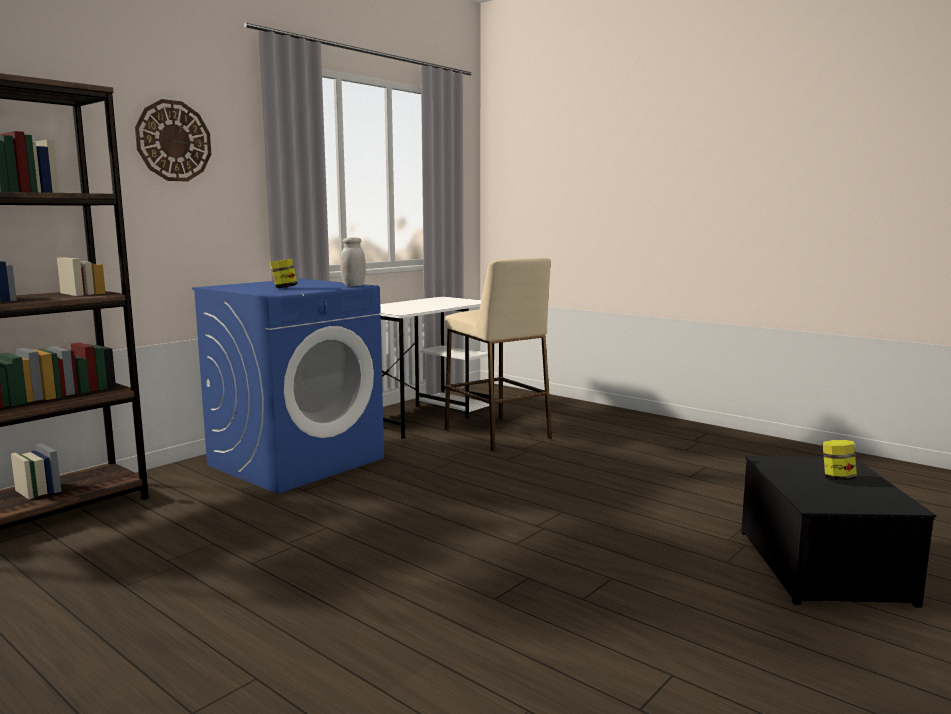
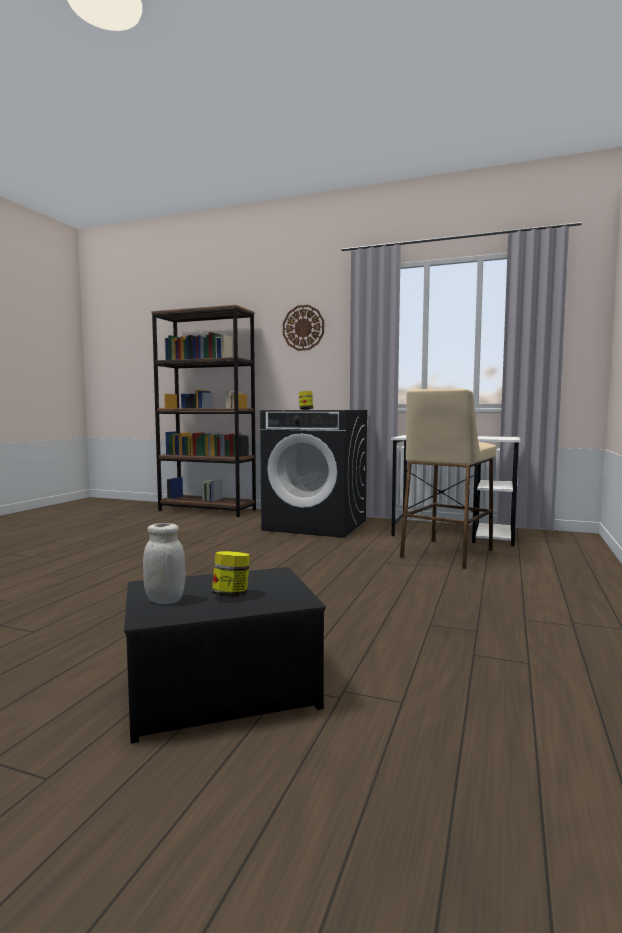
camera: 70 degrees right, 5 degrees down
blue washing machine [192,279,384,494] -> black washing machine [260,410,368,538]
white jar [340,238,366,286] -> white jar moved to [143,523,186,604]

